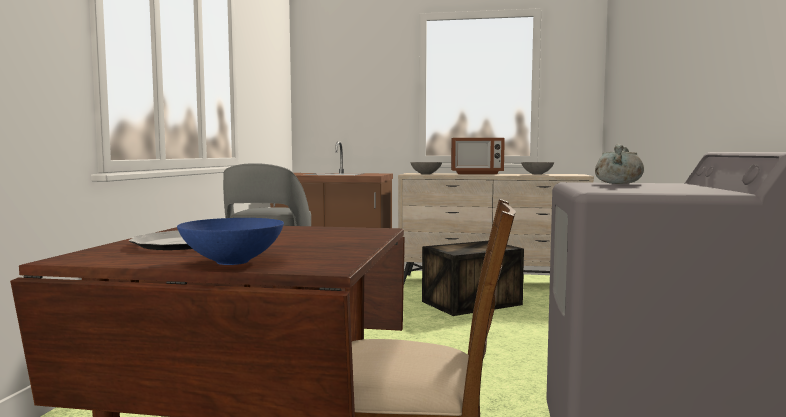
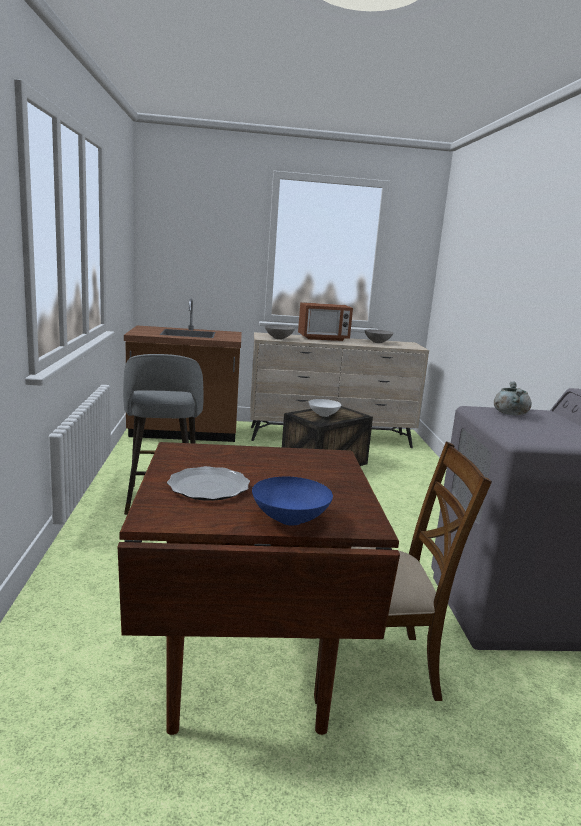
camera: 15 degrees left, 10 degrees up
none -> white bowl [309,399,341,417]

